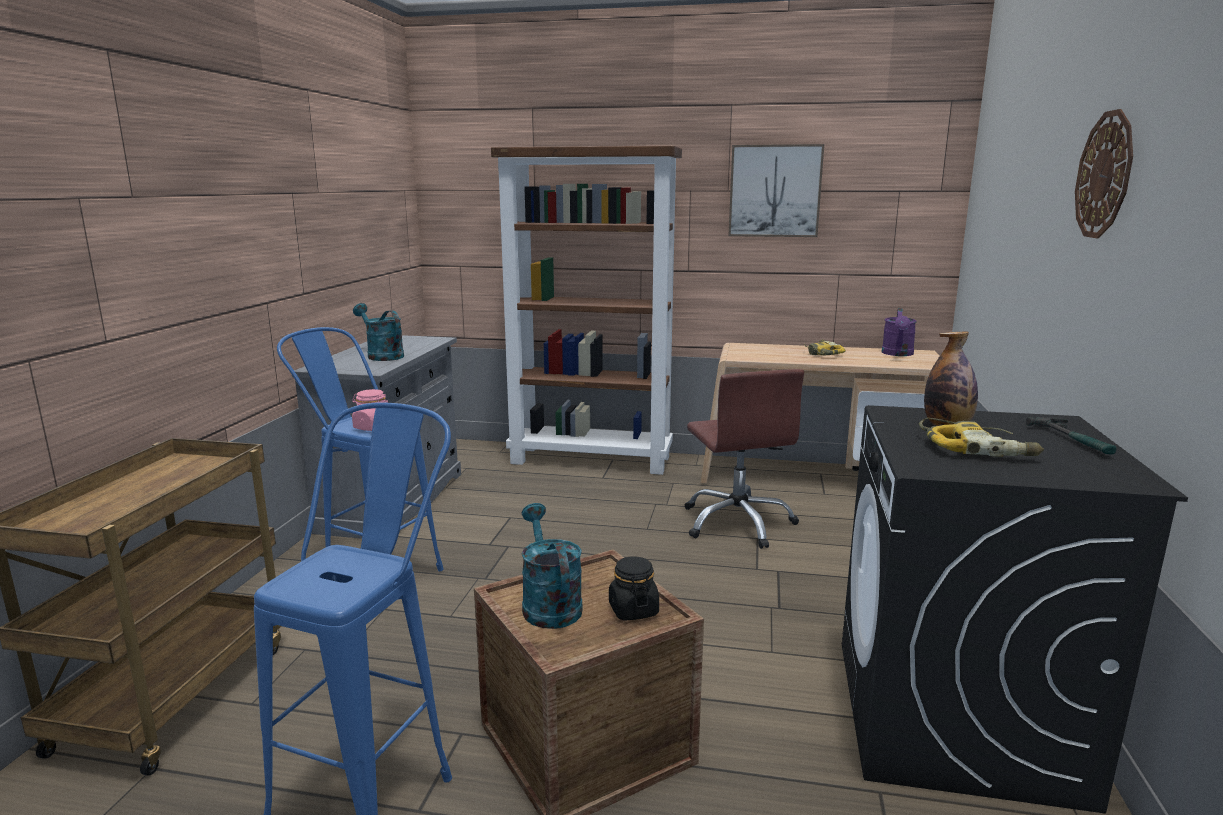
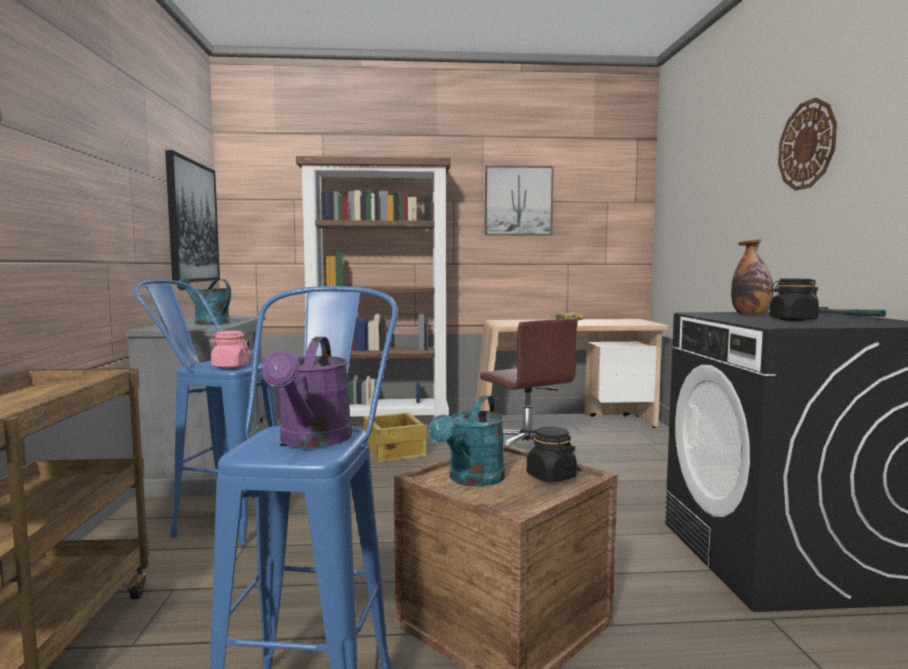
camera: 15 degrees left, 10 degrees down
turquoise watering can [522,503,583,629] -> turquoise watering can turned 120 degrees counterclockwise [429,395,505,487]
purple watering can [882,308,916,356] -> purple watering can moved to [262,337,352,448]
power drill [919,418,1044,457] -> black jar [769,279,819,321]
none -> picture [165,150,220,282]
none -> crate [363,412,427,462]

